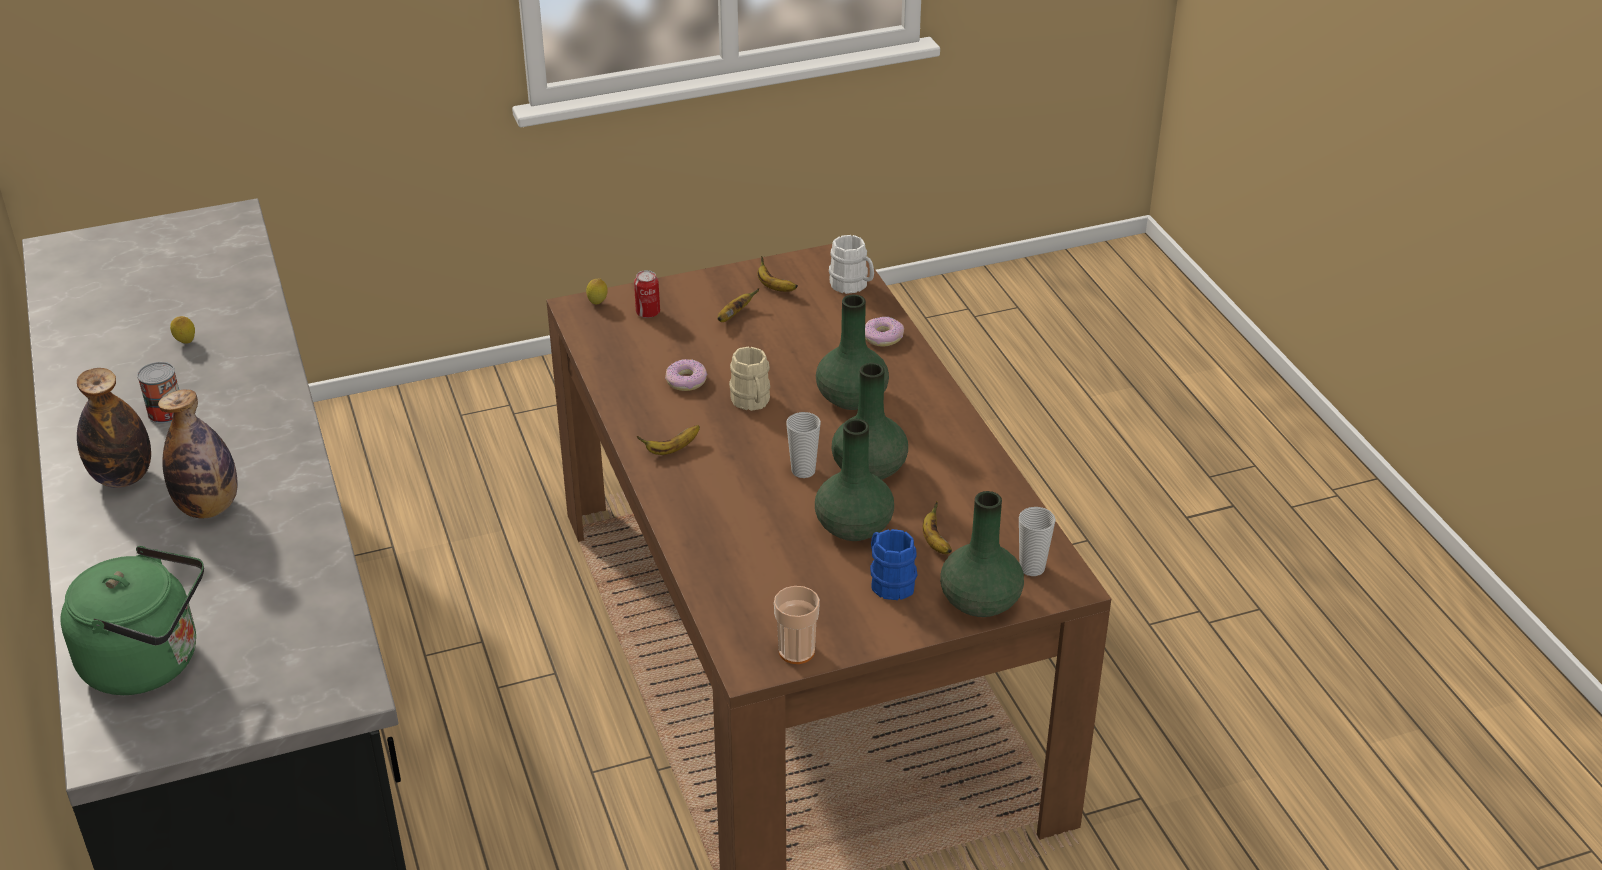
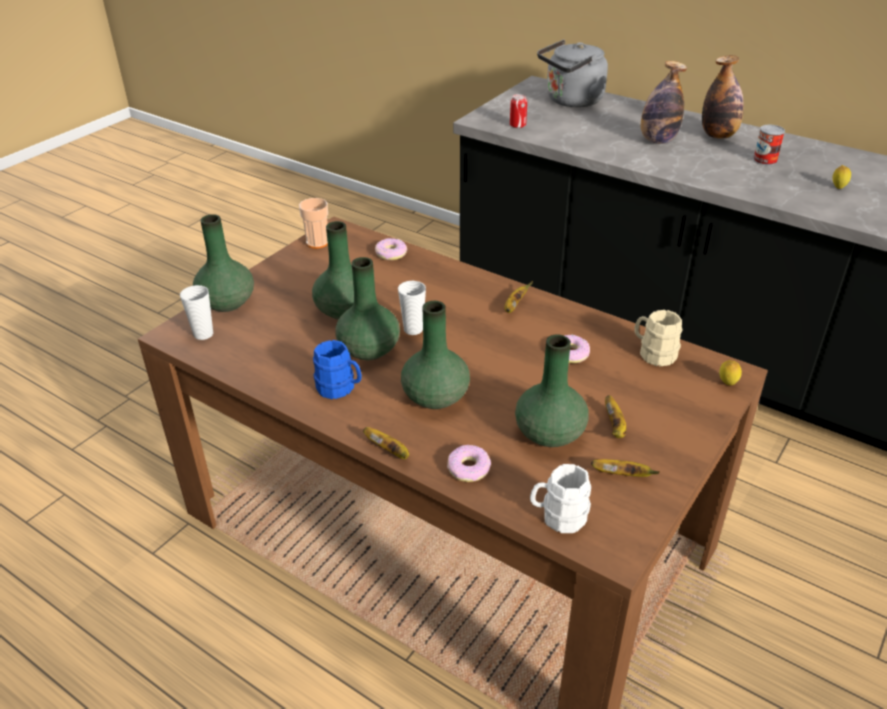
camera: 145 degrees right, 0 degrees up
green kettle [61,546,204,695] -> grey kettle [537,39,608,107]
can [634,270,660,318] -> can moved to [510,94,527,128]
beige mug [729,346,770,411] -> beige mug moved to [634,310,682,366]
blue mug [870,529,917,600] -> blue mug moved to [313,340,362,399]
banana [923,501,952,554] -> banana moved to [363,427,409,459]
none -> donut [375,238,407,260]
none -> green vase [515,334,589,447]

